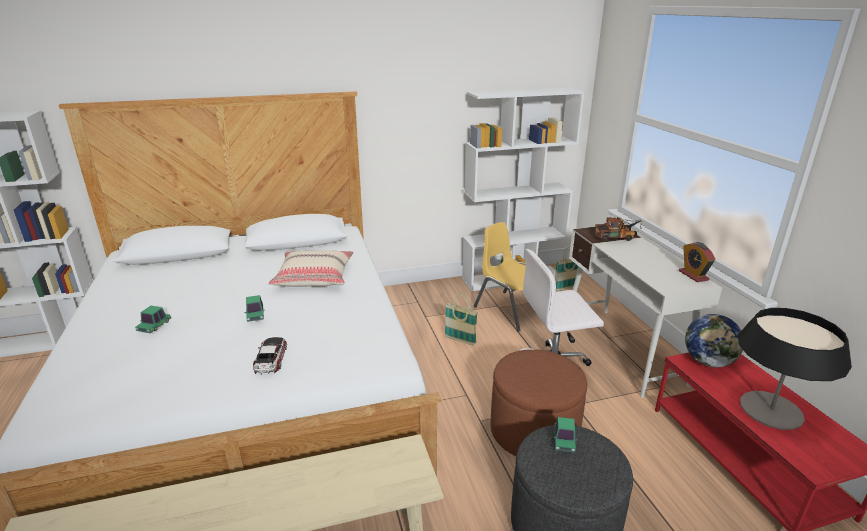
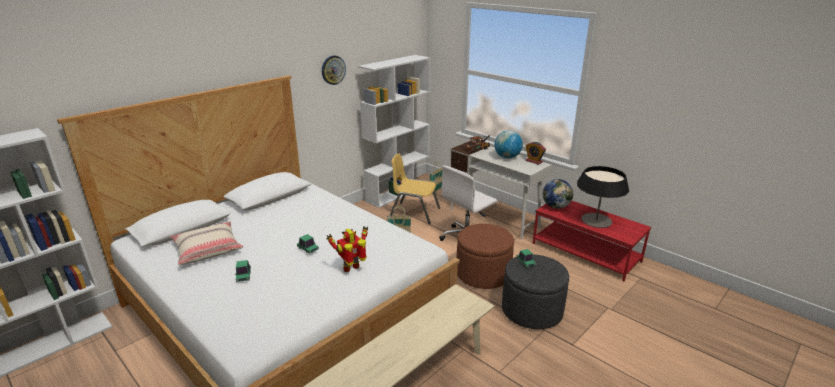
camera: 30 degrees left, 0 degrees up
toy car [253,337,287,374] -> toy robot [327,226,368,272]
beige pillow [268,251,354,287] -> beige pillow moved to [170,222,244,265]
none -> wall clock [322,55,346,85]
none -> globe [494,130,523,158]

